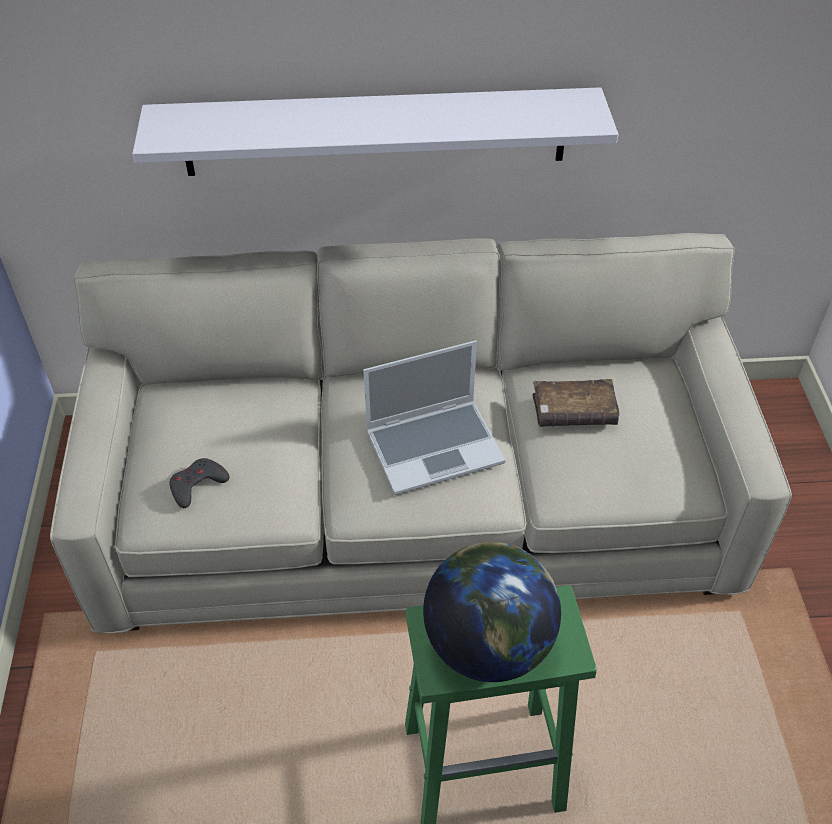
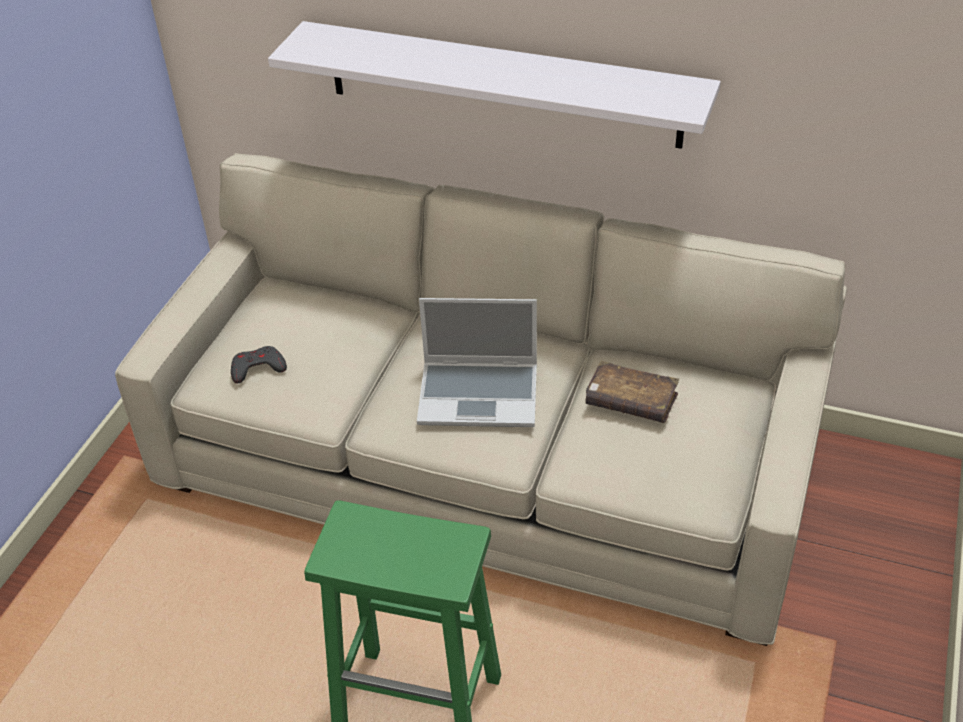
camera: 25 degrees right, 5 degrees down
globe [423,542,561,682] -> none

